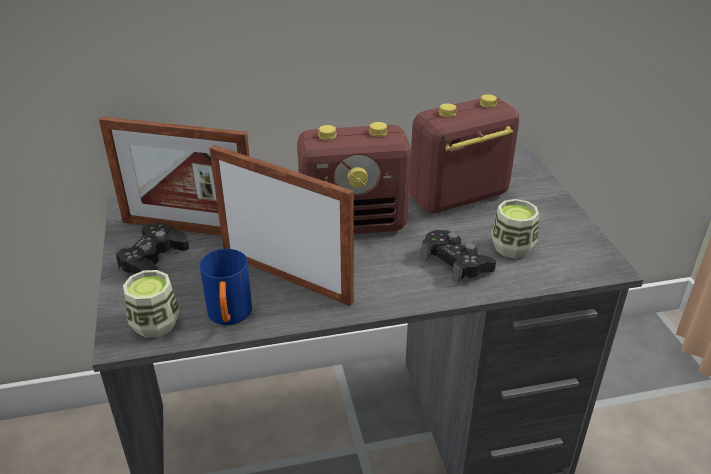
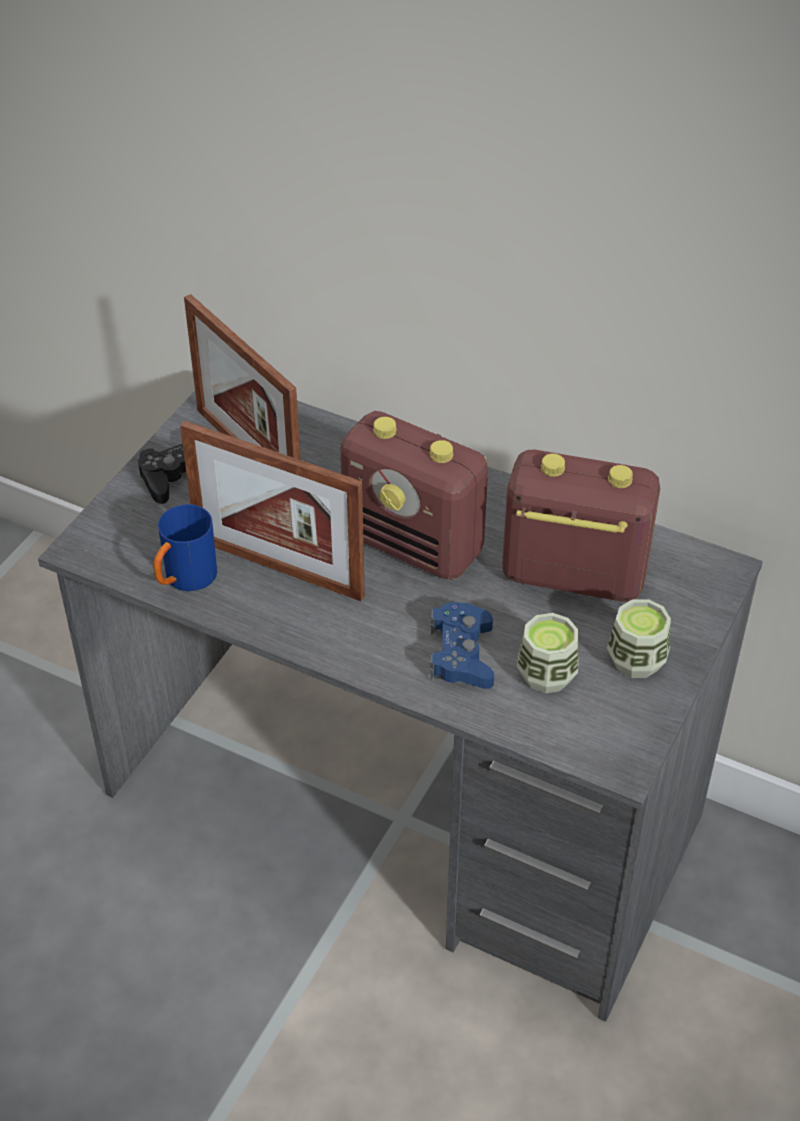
camera: 40 degrees right, 10 degrees up
cup [123,270,180,338] -> cup moved to [607,599,671,678]
picture frame [210,145,354,306] -> picture frame turned 135 degrees clockwise [180,421,365,601]
black game controller [420,230,496,285] -> blue game controller [430,602,494,689]

